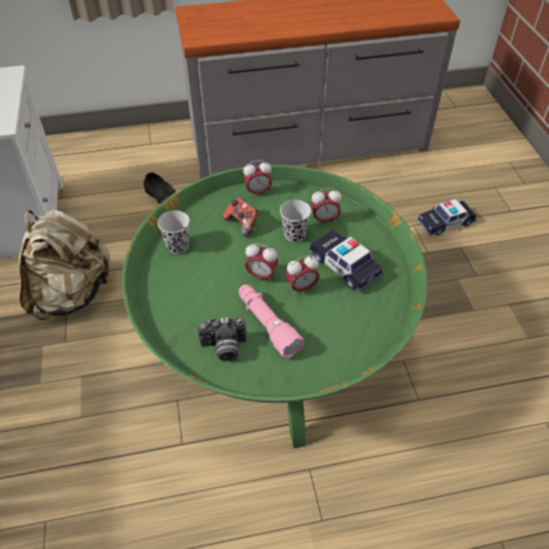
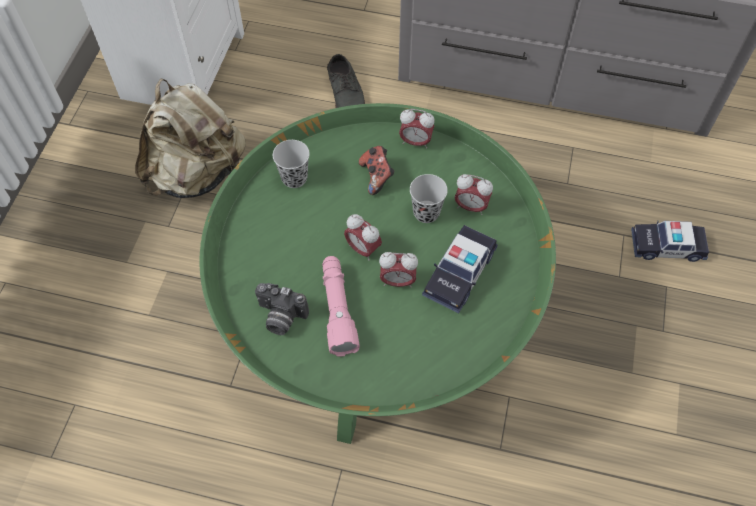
camera: 25 degrees right, 10 degrees up
toy car [308,230,383,292] -> toy car turned 135 degrees counterclockwise [422,225,498,313]

